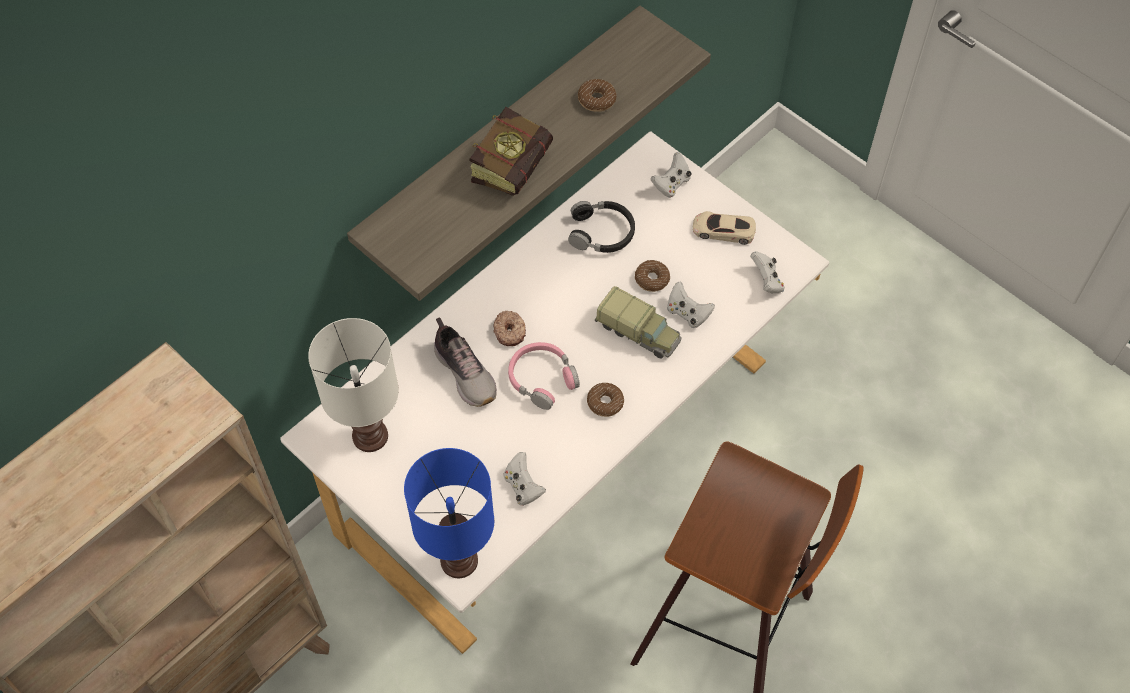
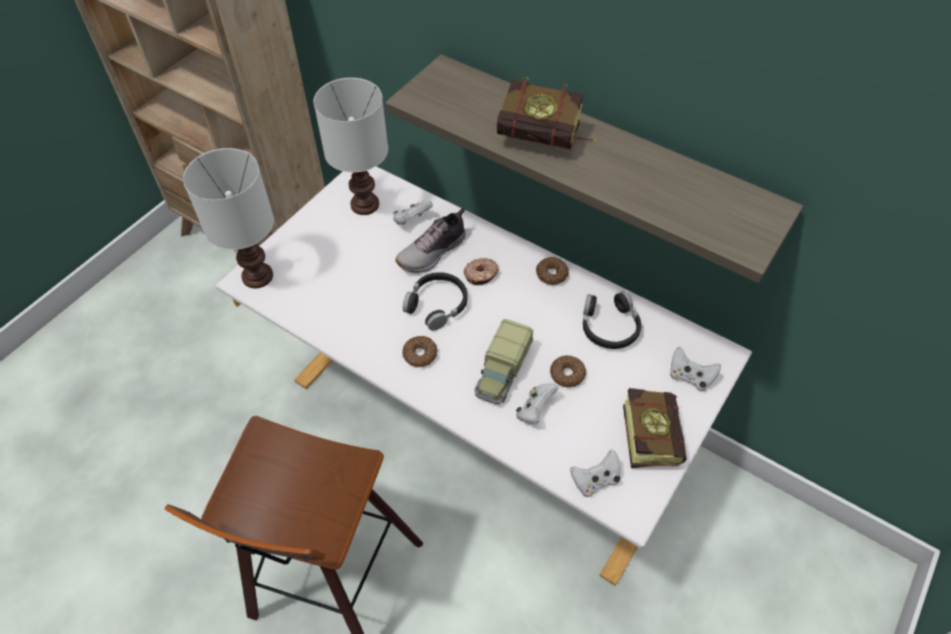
camera: 80 degrees right, 5 degrees down
blue table lamp [404,448,494,578] -> white table lamp [183,148,274,288]
white game controller [504,452,546,506] -> white game controller moved to [393,201,433,225]
pink headphones [508,342,580,410] -> black headphones [403,272,468,331]
donut [578,79,616,112] -> donut moved to [536,257,569,285]
beige toy car [693,211,756,245] -> book [623,388,687,468]

